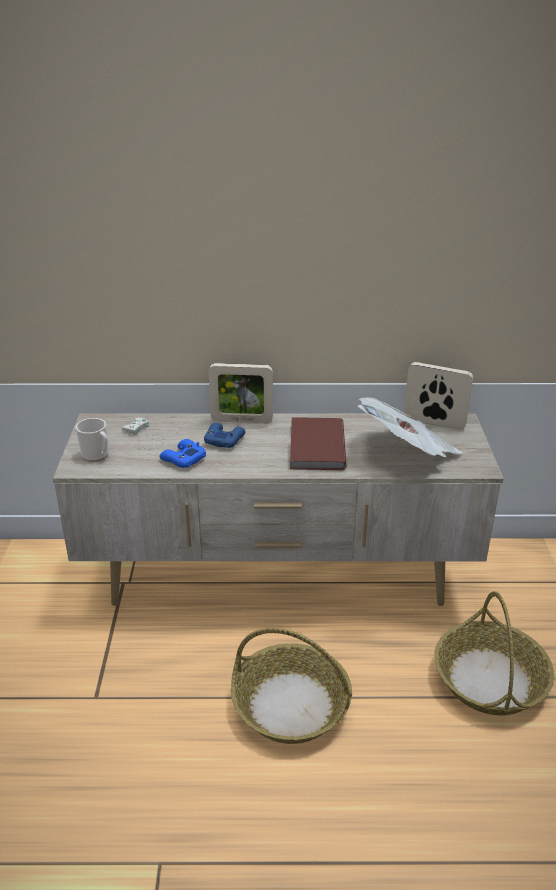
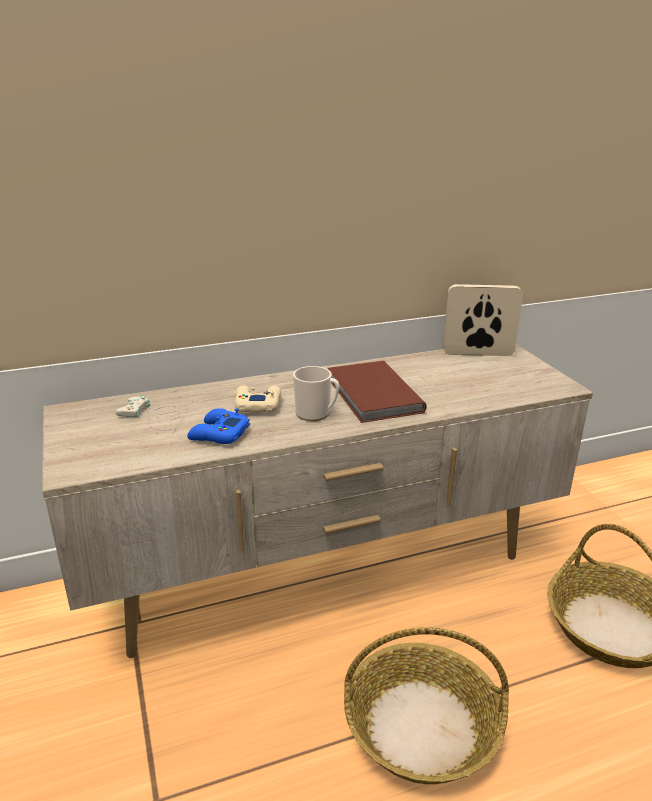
camera: 20 degrees left, 5 degrees down
mug [76,418,108,462] -> mug moved to [293,366,339,421]
blue game controller [204,423,245,448] -> beige game controller [235,385,281,413]
picture frame [209,363,273,423] -> none
newspaper [357,397,462,457] -> none

